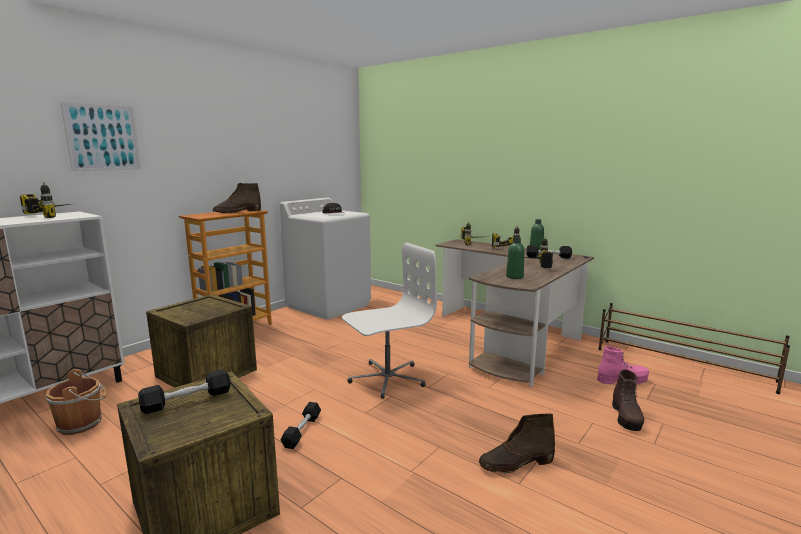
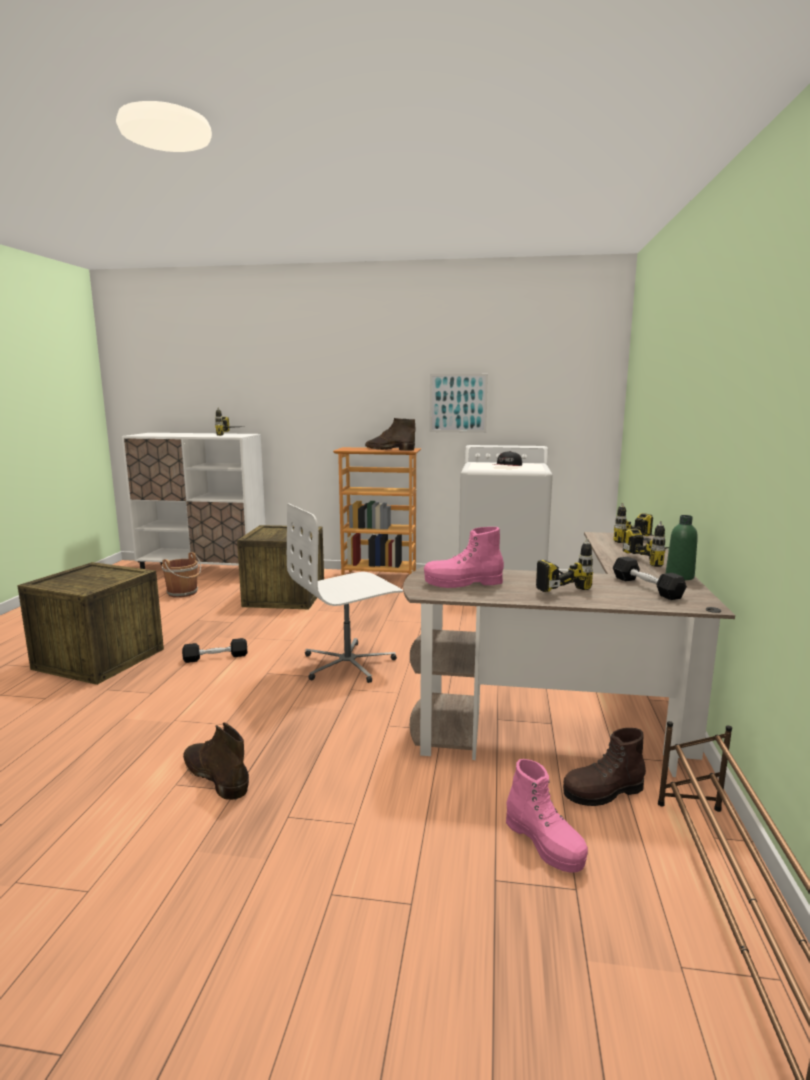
camera: 60 degrees right, 0 degrees up
picture [61,102,141,171] -> picture moved to [429,374,488,433]
black dumbbell [138,369,230,414] -> none
white office chair [342,243,437,399] -> white office chair turned 120 degrees clockwise [287,503,403,683]
green bottle [506,237,524,279] -> pink boot [424,527,504,588]
brown boot [612,369,644,431] -> brown boot moved to [563,728,646,806]

